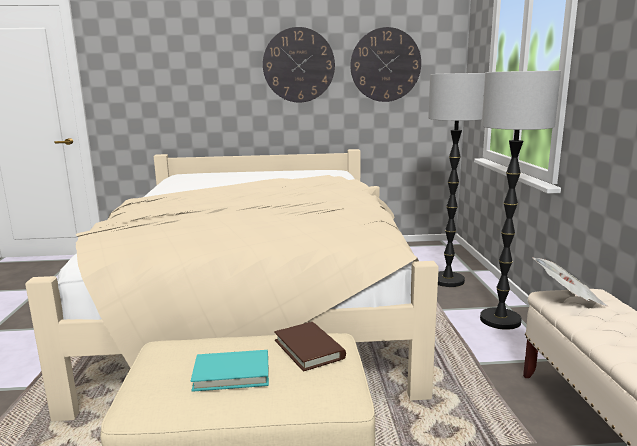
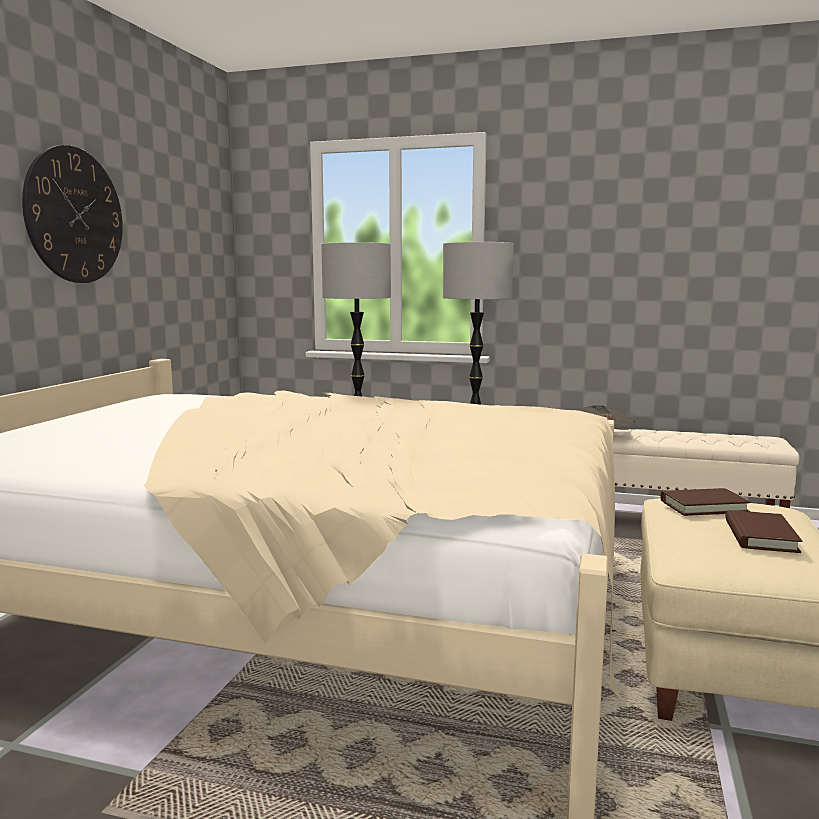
camera: 70 degrees left, 5 degrees down
turquoise book [191,350,269,392] -> brown book [725,510,802,553]
wall clock [350,27,421,102] -> none

